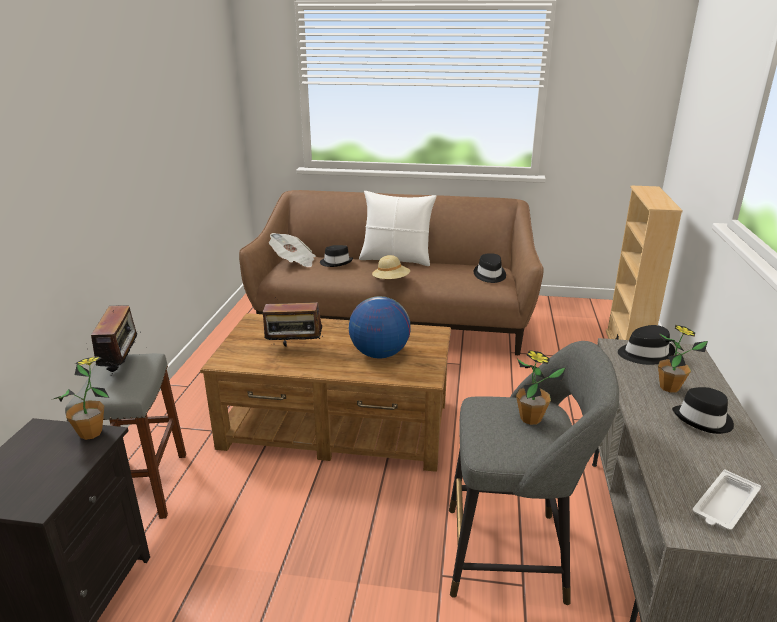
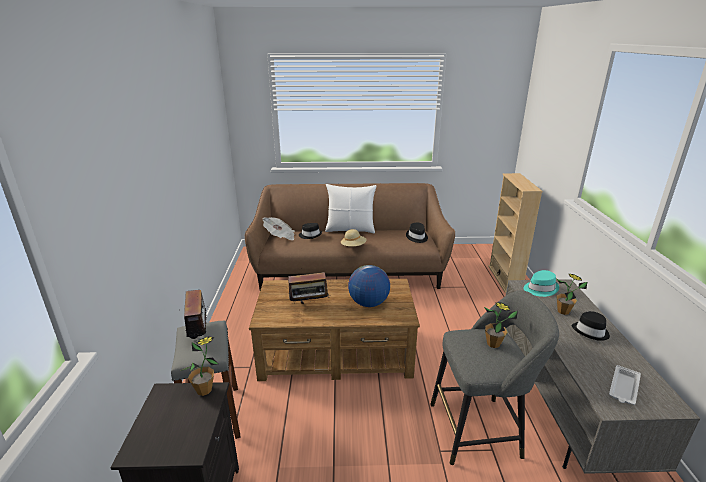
camera: 10 degrees left, 0 degrees up
black hat [618,325,675,365] -> turquoise hat [523,270,559,297]

